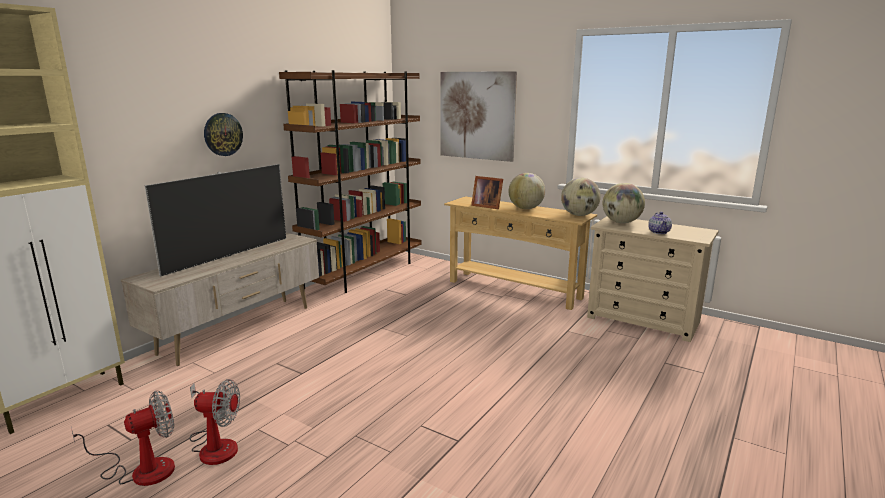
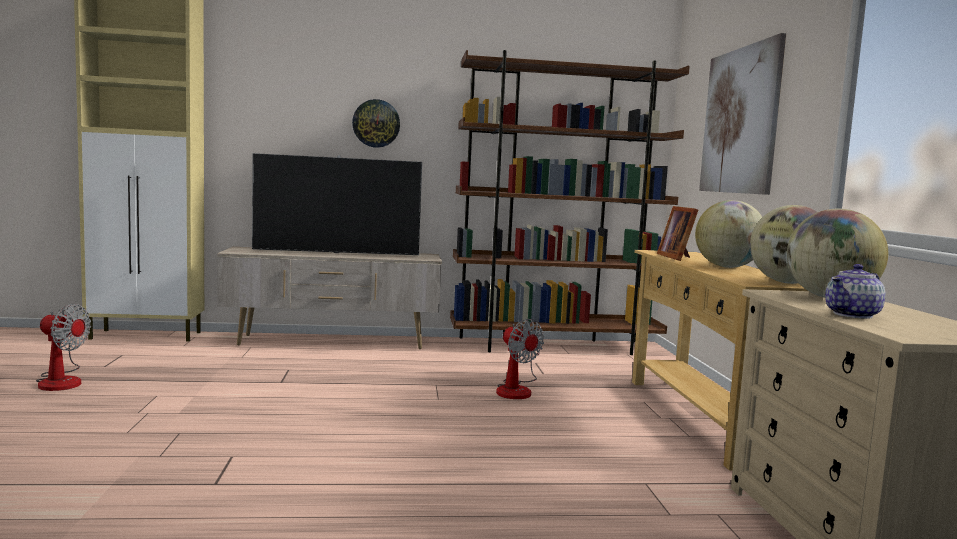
camera: 50 degrees right, 10 degrees down
fan [190,379,240,465] -> fan moved to [496,319,544,399]

